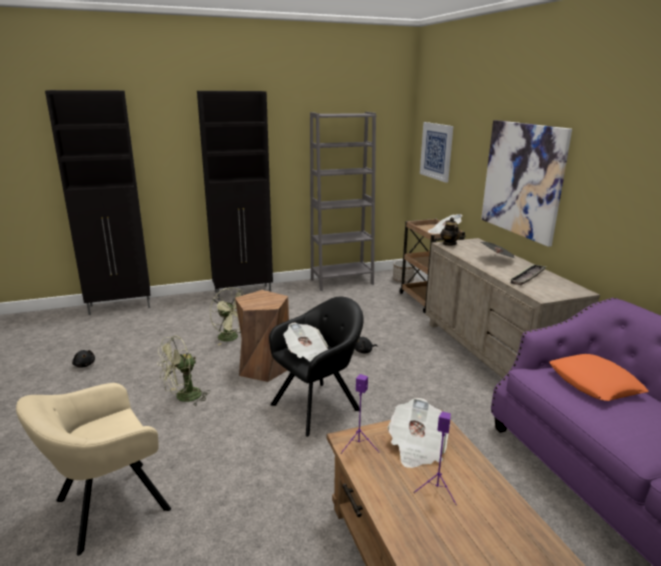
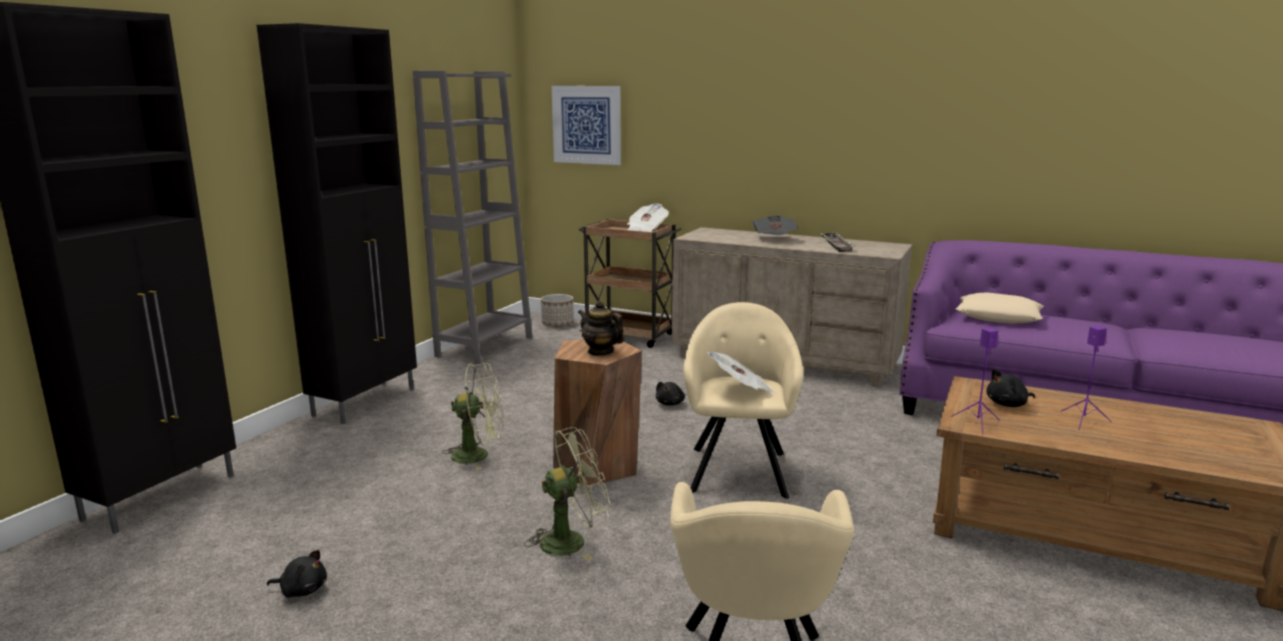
camera: 45 degrees left, 5 degrees down
green fan [157,336,211,406] -> green fan turned 120 degrees counterclockwise [524,427,610,560]
black armchair [269,297,364,437] -> beige armchair [683,302,803,499]
newspaper [388,398,450,468] -> black plush toy [986,369,1035,407]
teapot [440,217,461,246] -> teapot moved to [578,301,624,356]
picture [481,120,572,247] -> none
orange pillow [549,354,648,401] -> beige pillow [956,292,1044,324]

